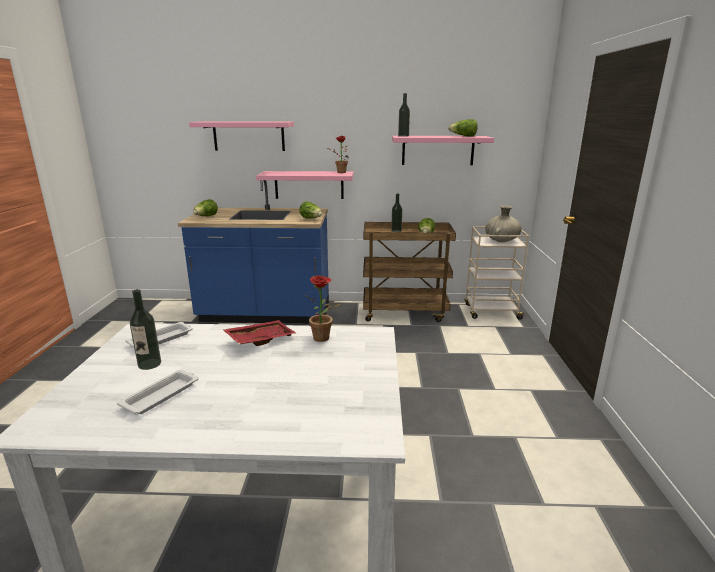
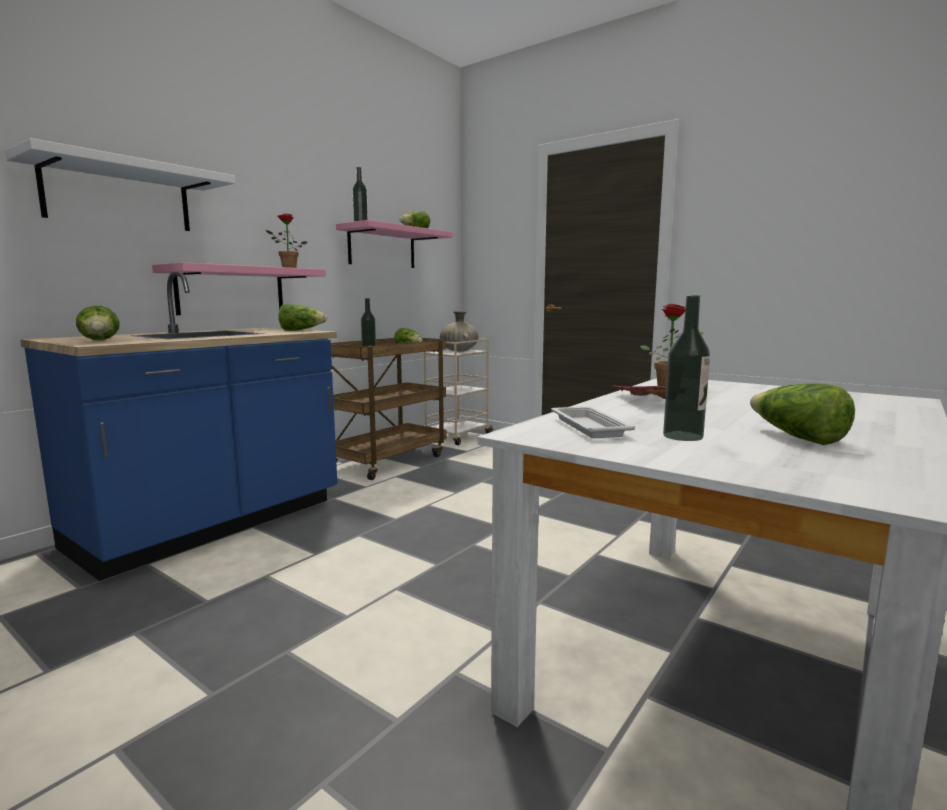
camera: 55 degrees left, 10 degrees down
white tray [117,370,199,414] -> lettuce [750,383,855,445]
pink shelf [189,121,294,151] -> white shelf [5,138,235,231]

